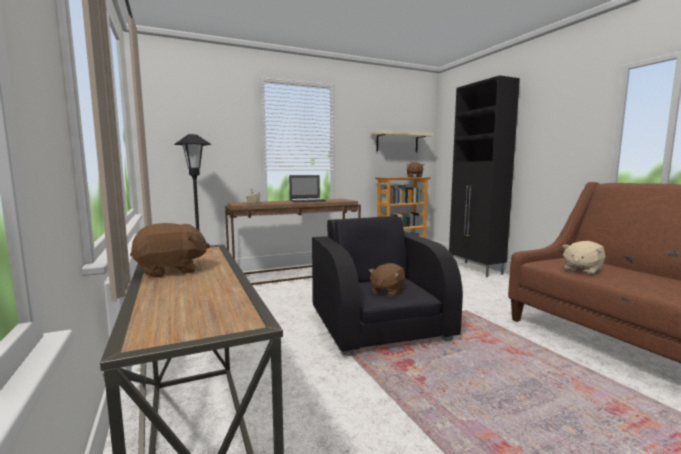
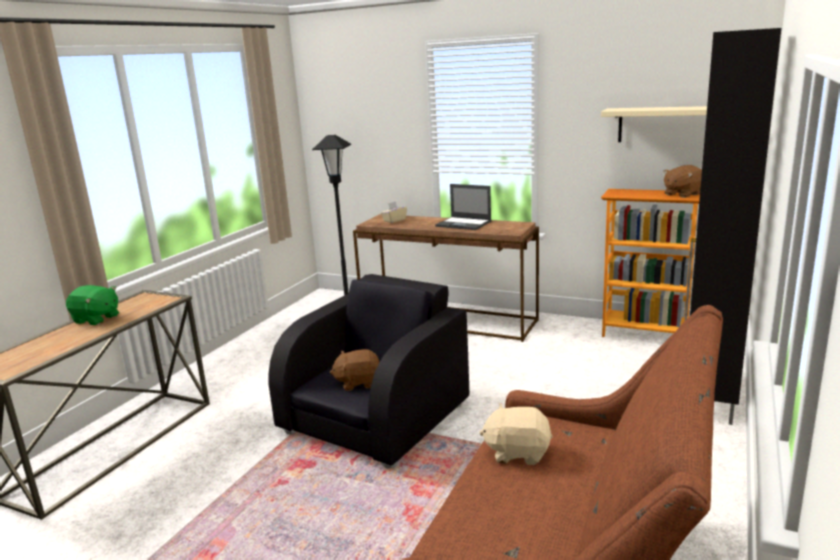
camera: 50 degrees right, 10 degrees up
brown plush toy [130,223,210,278] -> green plush toy [66,285,119,325]

